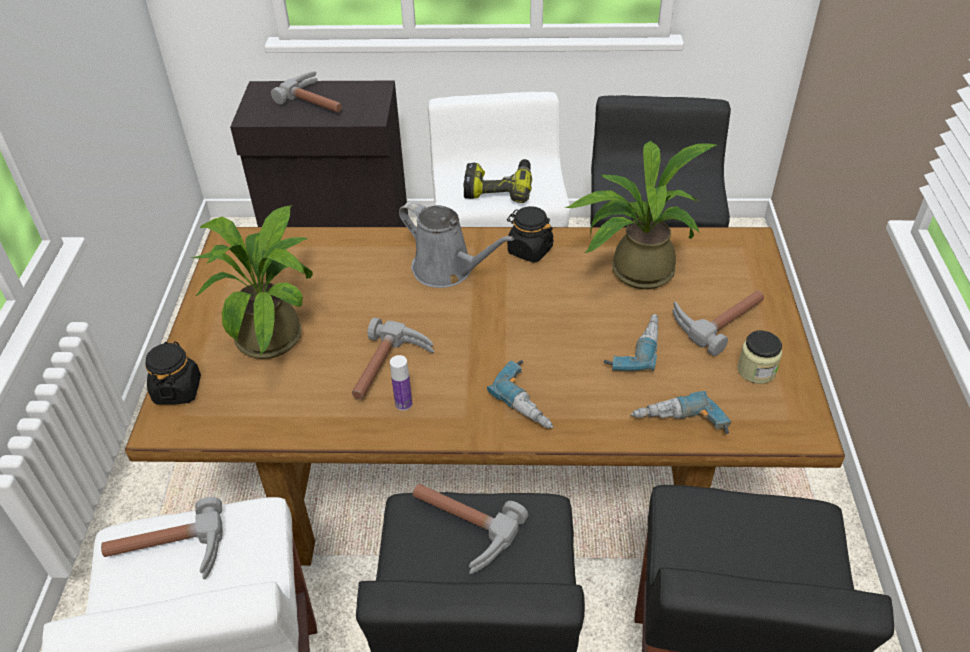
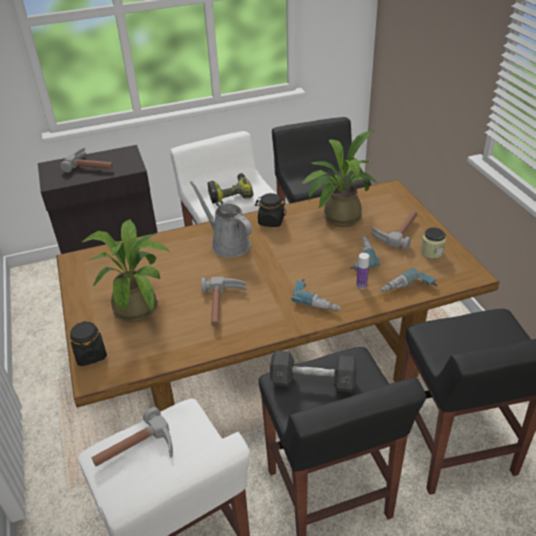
camera: 20 degrees left, 5 degrees down
bottle [390,355,412,411] -> bottle moved to [356,253,369,289]
grey watering can [399,201,514,288] -> grey watering can turned 150 degrees counterclockwise [190,181,252,257]
hammer [413,483,528,574] -> grey dumbbell [270,350,357,392]

